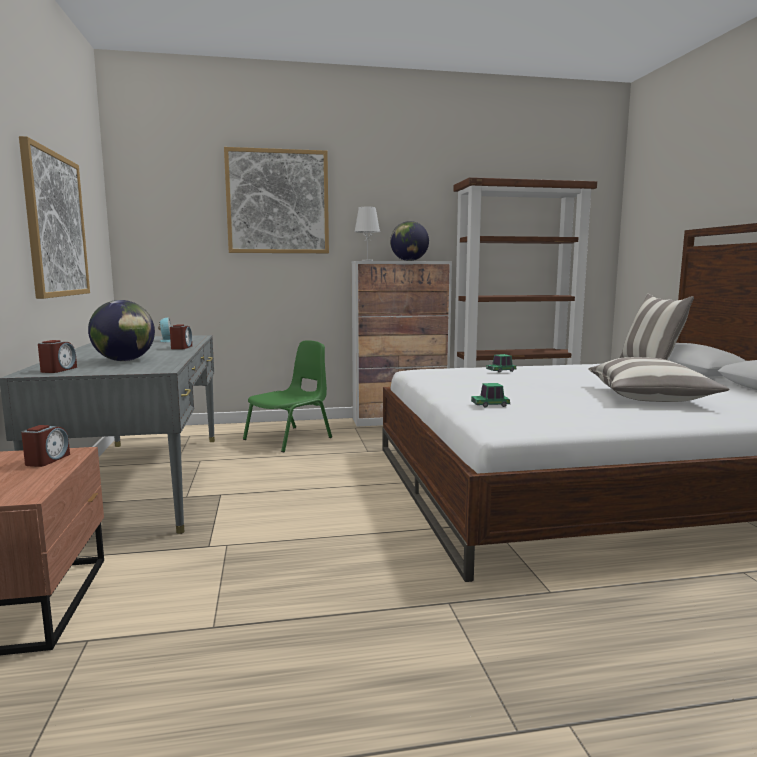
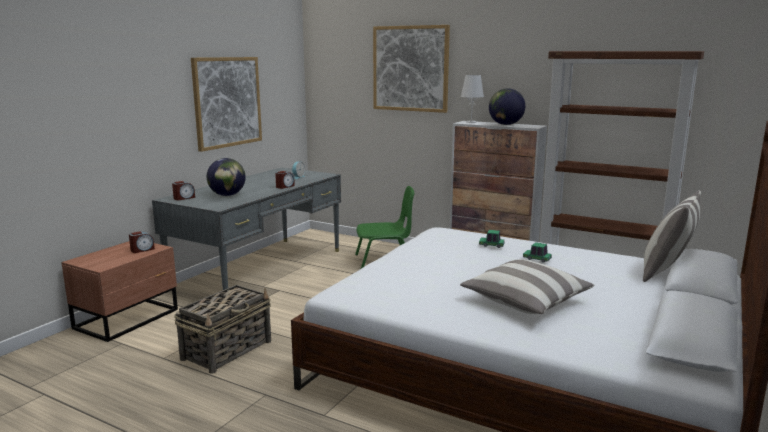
camera: 40 degrees right, 5 degrees up
toy car [471,383,510,408] -> toy car moved to [523,242,552,263]
none -> basket [174,285,271,374]

